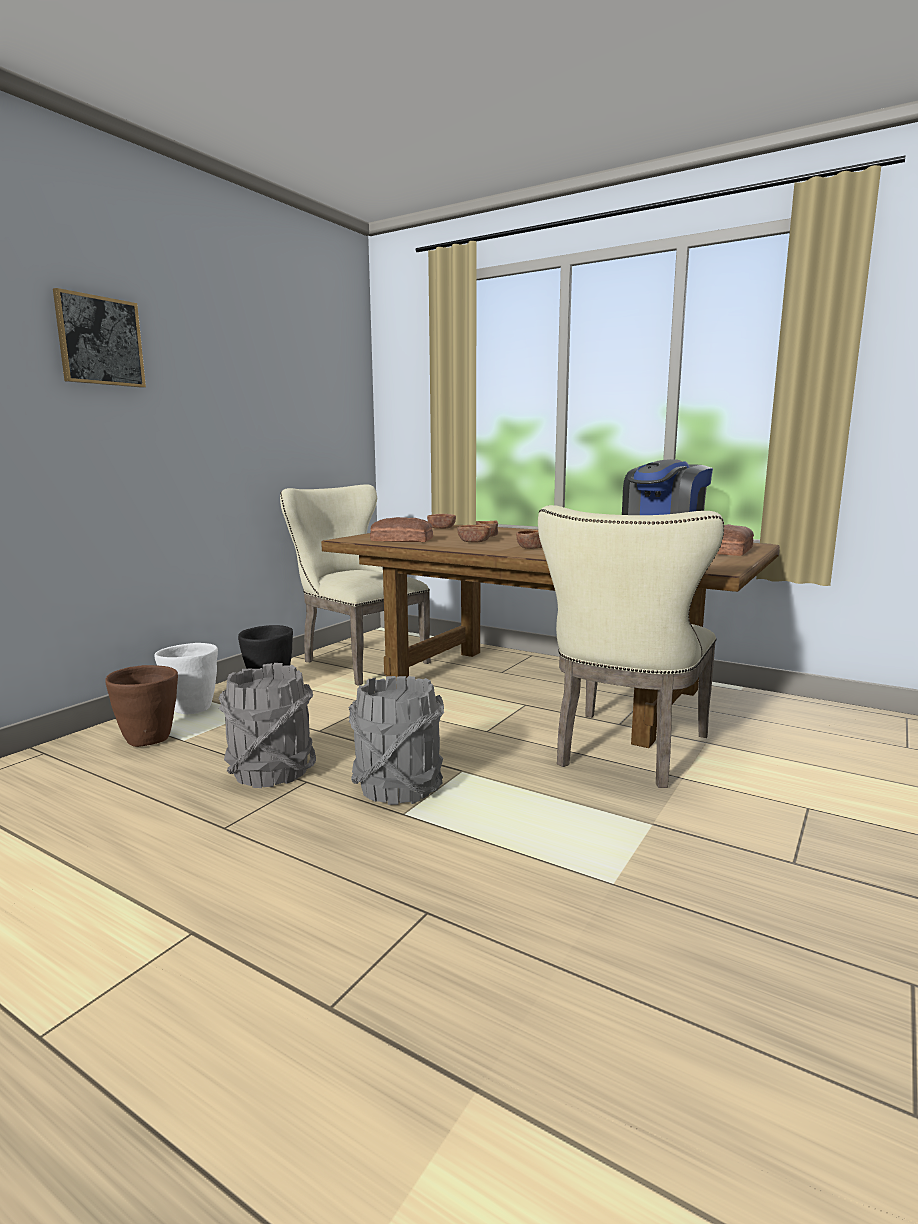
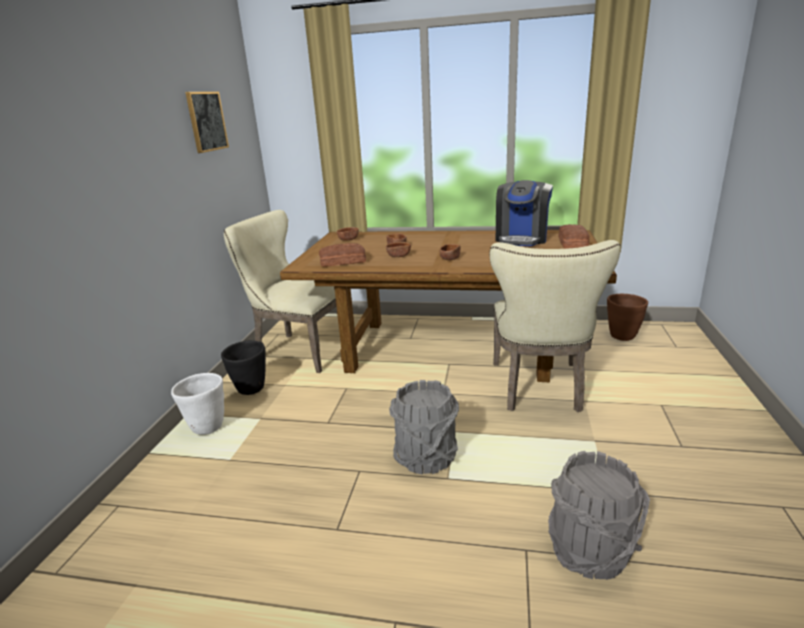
camera: 20 degrees left, 10 degrees up
picture [53,288,146,388] -> picture moved to [185,92,229,153]
brown planter [105,665,178,747] -> brown planter moved to [607,294,648,341]
grey bucket [219,663,316,788] -> grey bucket moved to [548,451,650,580]

